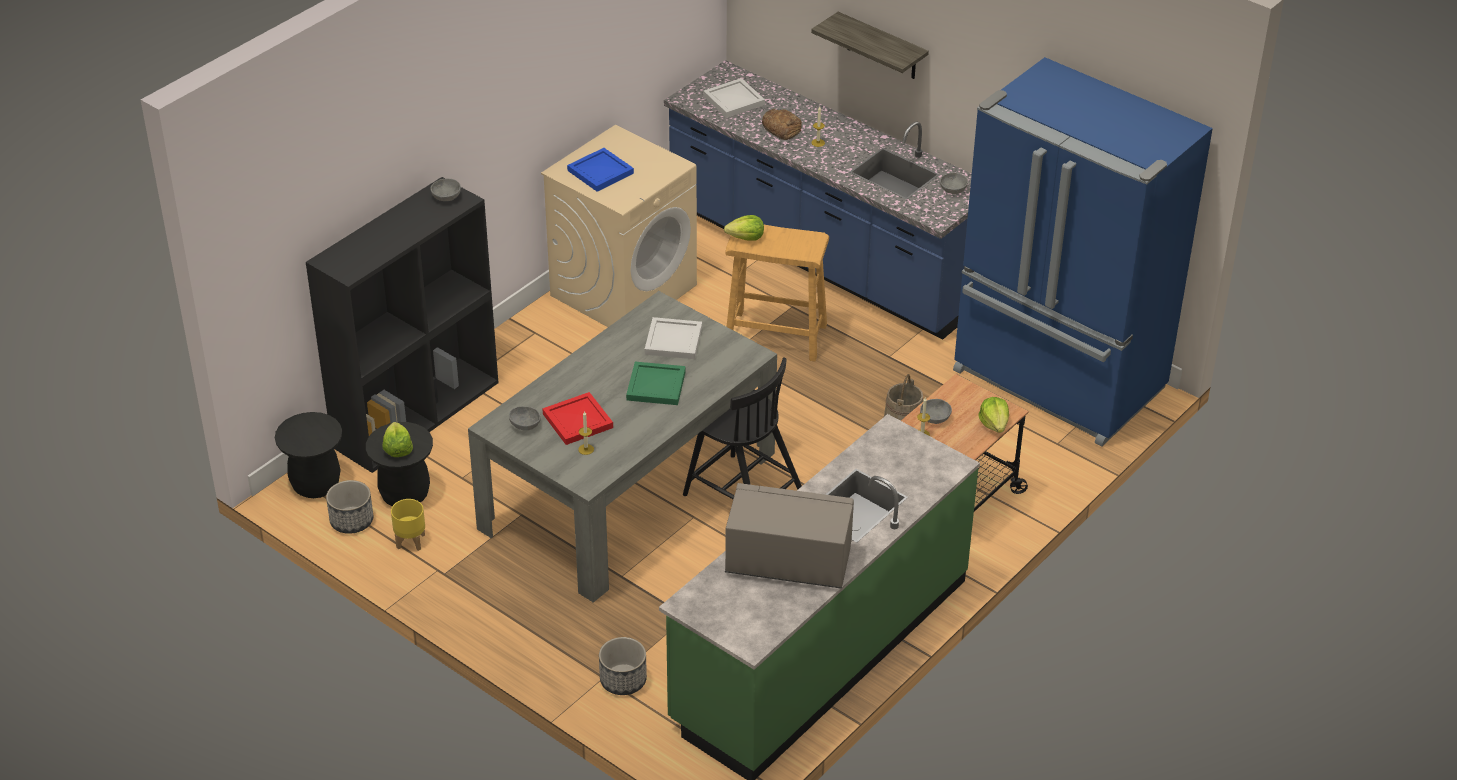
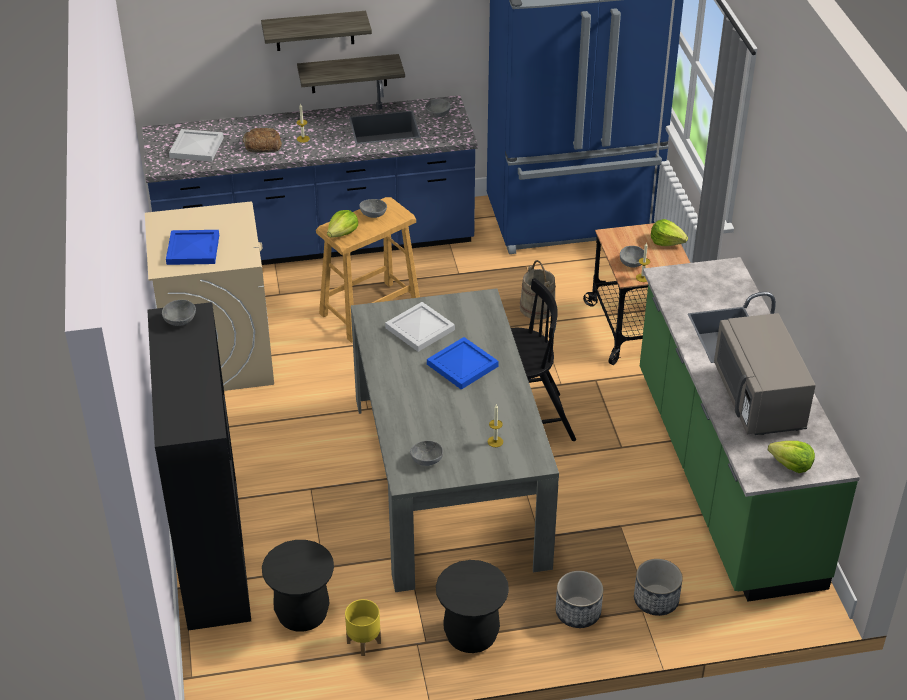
camera: 50 degrees left, 0 degrees up
black stool [275,412,342,498] -> black stool moved to [436,560,509,653]
planter [326,480,373,534] -> planter moved to [556,571,603,628]
lettuce [382,422,413,457] -> lettuce moved to [768,441,815,473]
red tray [542,392,613,445] -> none
green tray [626,362,686,405] -> blue tray [427,337,499,390]
grey microwave [725,483,854,589] -> grey microwave turned 60 degrees counterclockwise [714,313,816,435]
none -> shelf [297,54,405,93]
none -> grey bowl [359,199,387,218]

